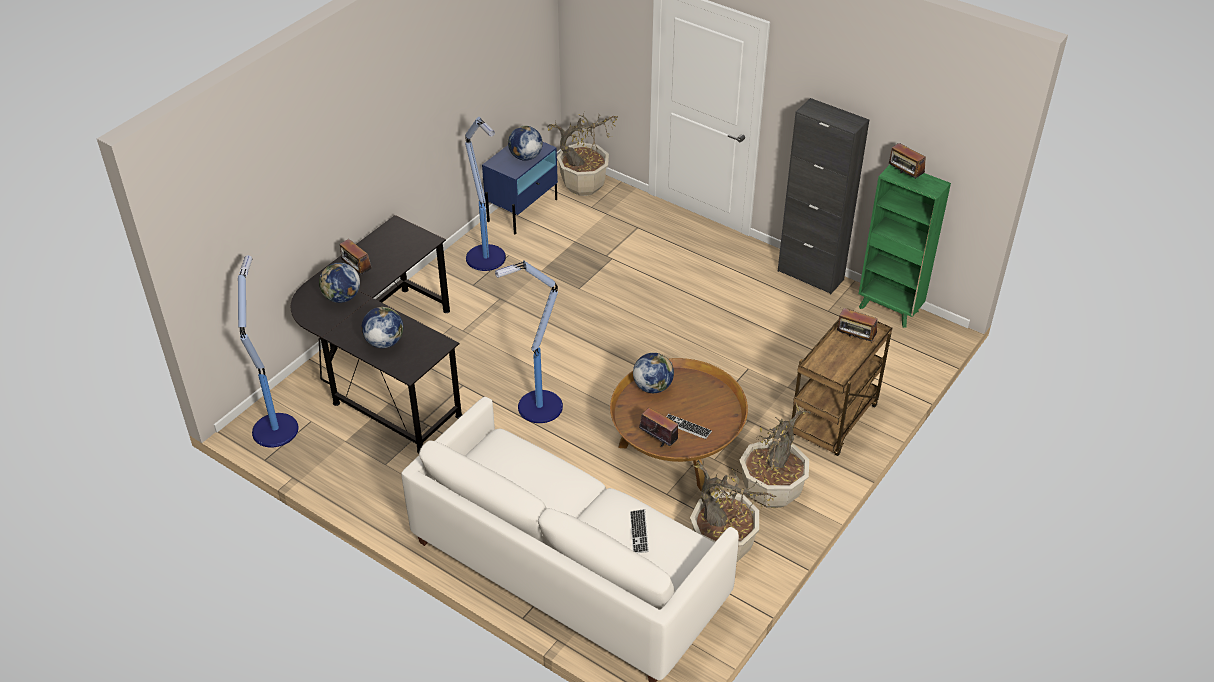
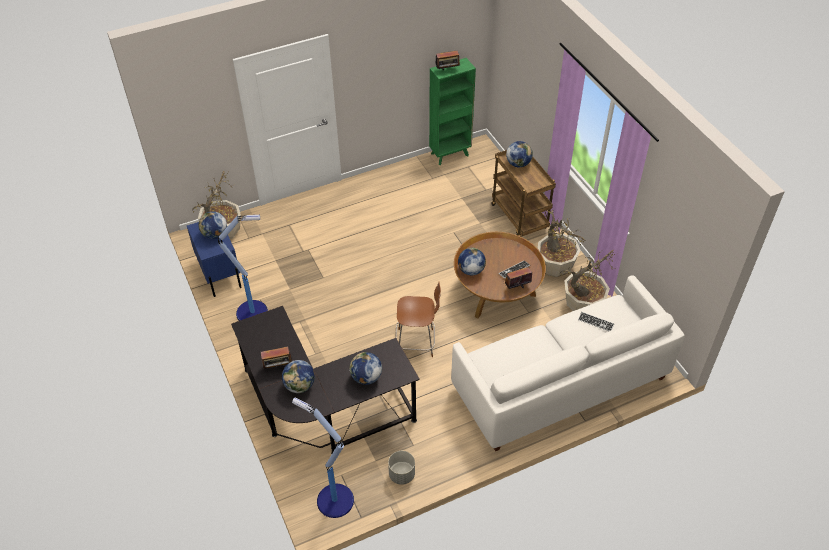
camera: 60 degrees left, 5 degrees up
floor lamp [495,260,563,423] -> brown stool [395,283,441,357]
black cabinet [778,98,869,294] -> none
radio [837,308,878,343] -> globe [506,141,533,167]
none -> grey planter [388,451,415,485]

